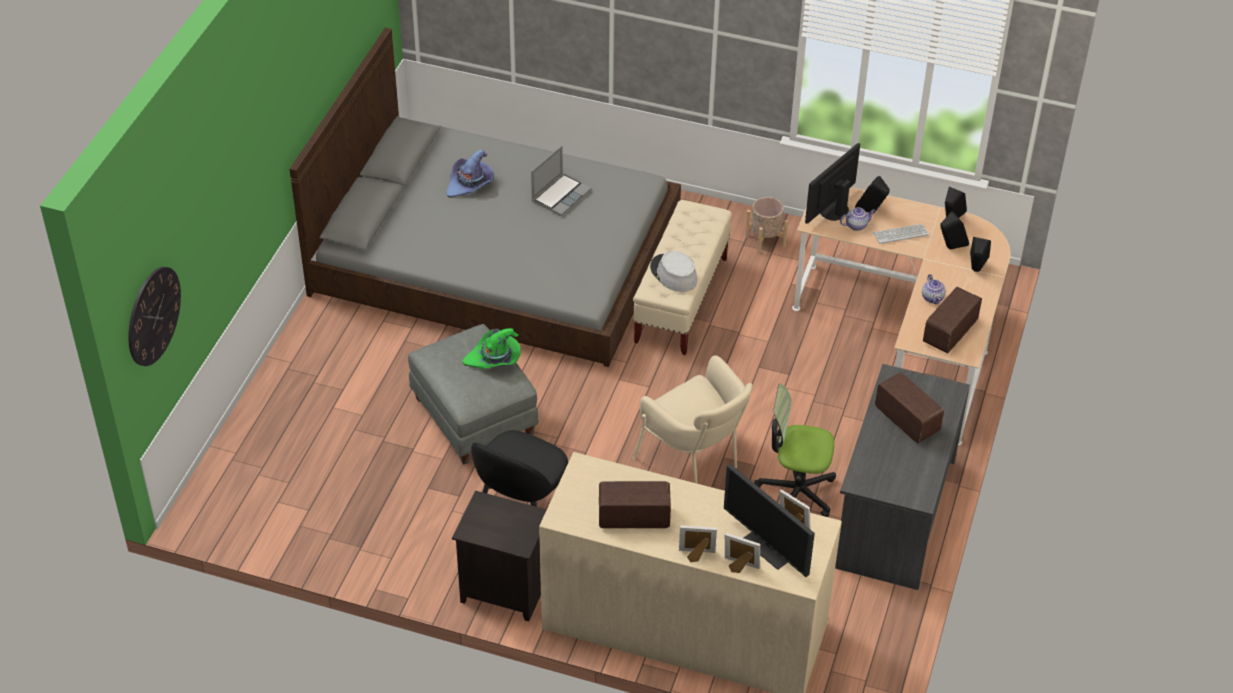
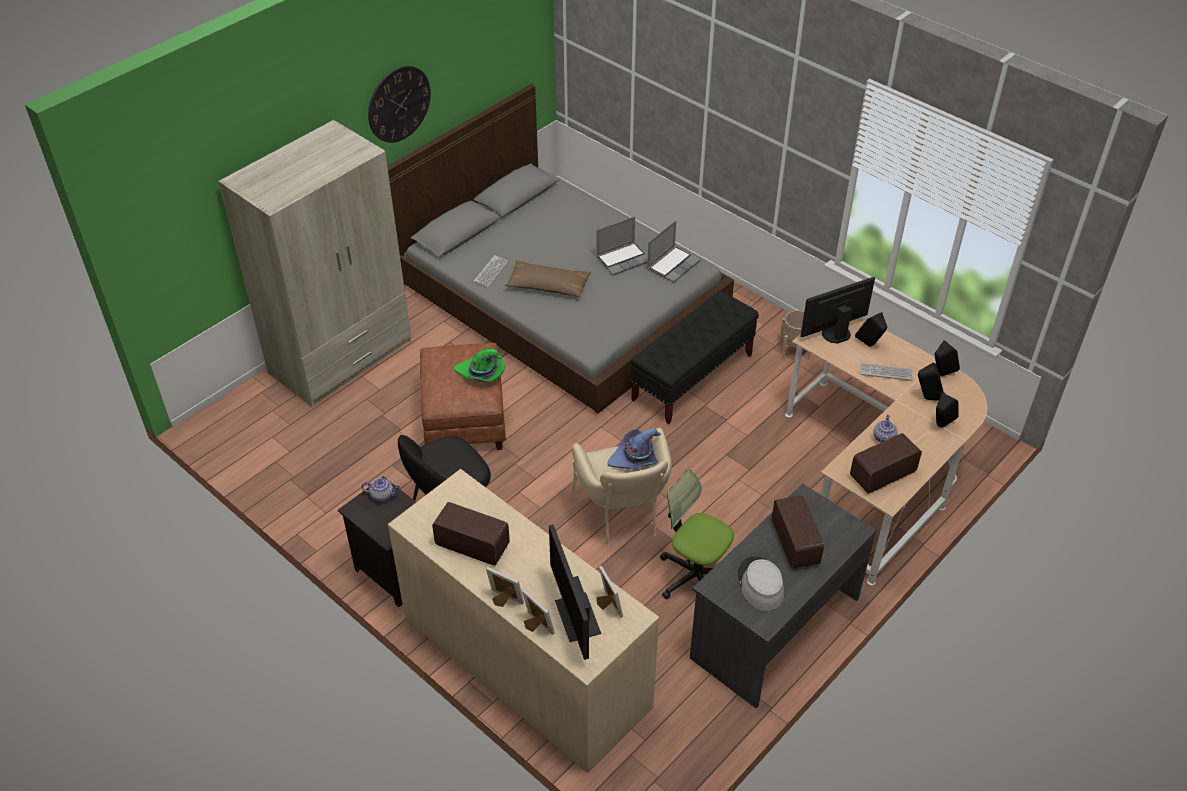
camera: 25 degrees right, 0 degrees up
wall clock [128,267,181,366] -> wall clock moved to [368,66,431,143]
grey ottoman [408,324,539,465] -> brown ottoman [420,343,506,450]
purple hat [446,150,494,197] -> purple hat moved to [608,428,661,469]
beige bench [633,200,732,355] -> black bench [630,291,759,424]
grey hat [650,251,697,292] -> grey hat moved to [738,556,784,611]
teapot [840,207,876,231] -> teapot moved to [361,478,400,502]
none -> beige wardrobe [218,120,411,407]
none -> keyboard [473,255,508,287]
none -> brown pillow [505,260,591,297]
none -> laptop [647,220,700,283]

